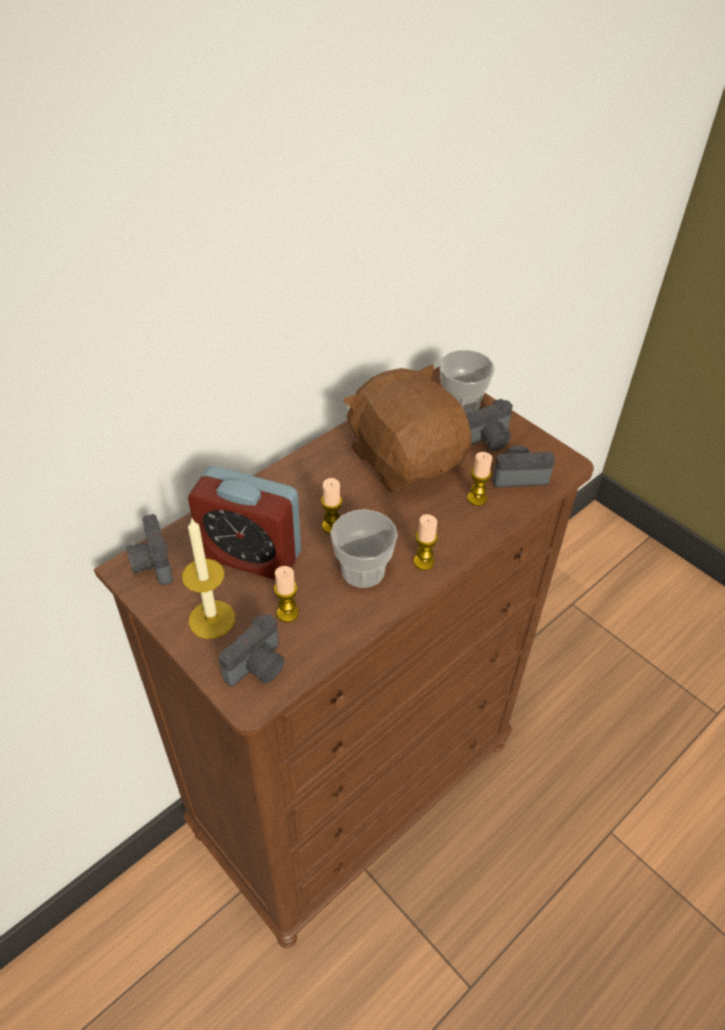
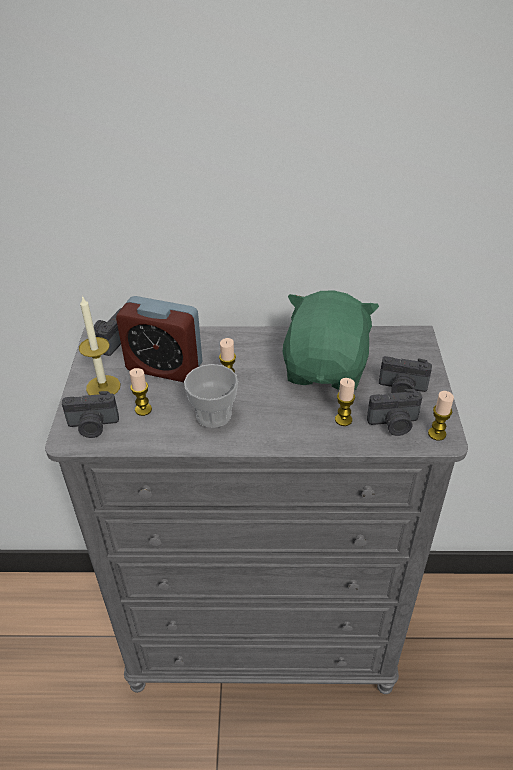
camera: 45 degrees right, 5 degrees down
brown dresser [94,366,594,948] -> grey dresser [45,326,468,694]
alarm clock [188,466,301,580] -> alarm clock turned 45 degrees counterclockwise [116,296,202,382]
brown plush toy [343,364,472,492] -> green plush toy [283,291,379,390]
candle [414,514,438,570] -> candle moved to [428,391,454,441]
cup [440,350,495,414] -> none
camera [493,446,555,487] -> camera turned 135 degrees clockwise [367,389,422,436]

